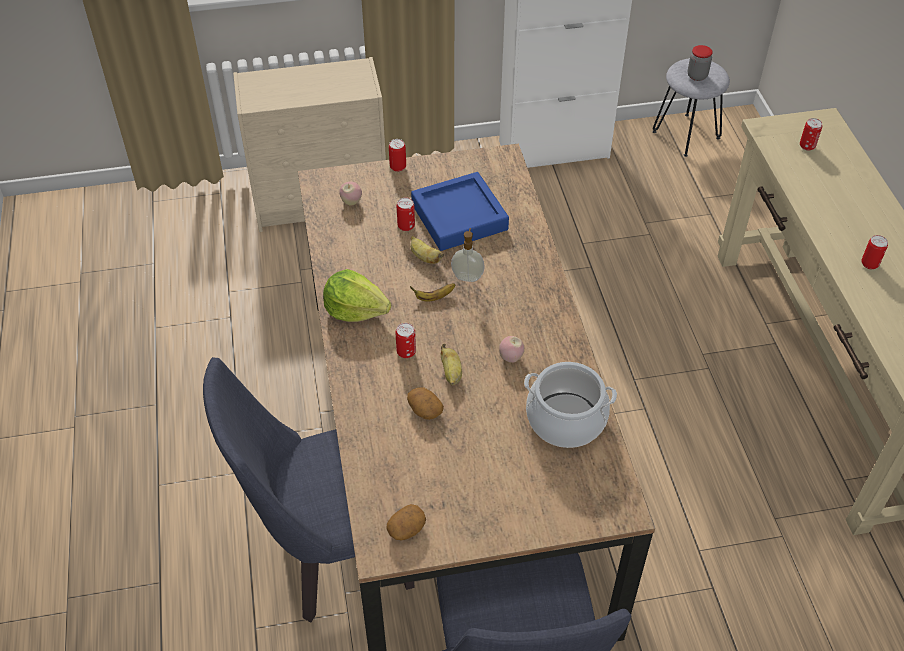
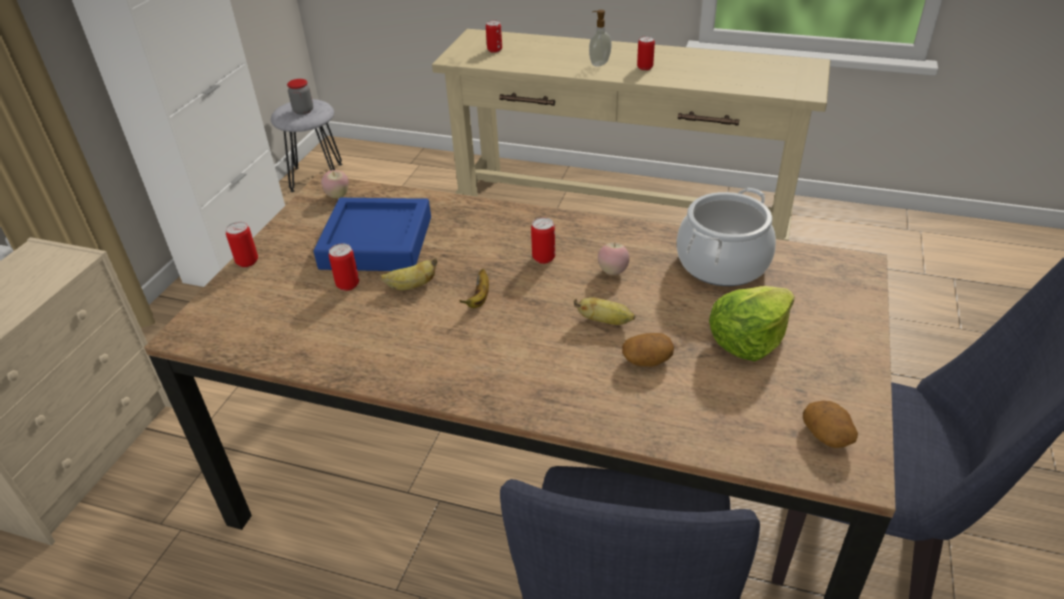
camera: 60 degrees left, 10 degrees down
lettuce [323,269,391,322] -> lettuce moved to [709,286,795,362]
apple [339,182,362,206] -> apple moved to [321,170,349,198]
can [395,323,416,358] -> can moved to [531,217,555,264]
soap dispenser [451,228,485,282] -> soap dispenser moved to [589,10,611,67]

